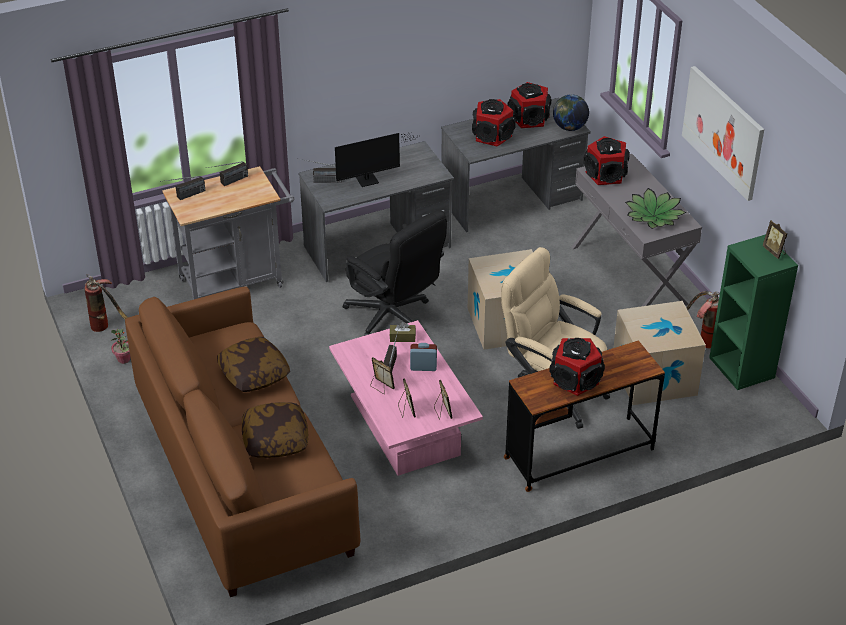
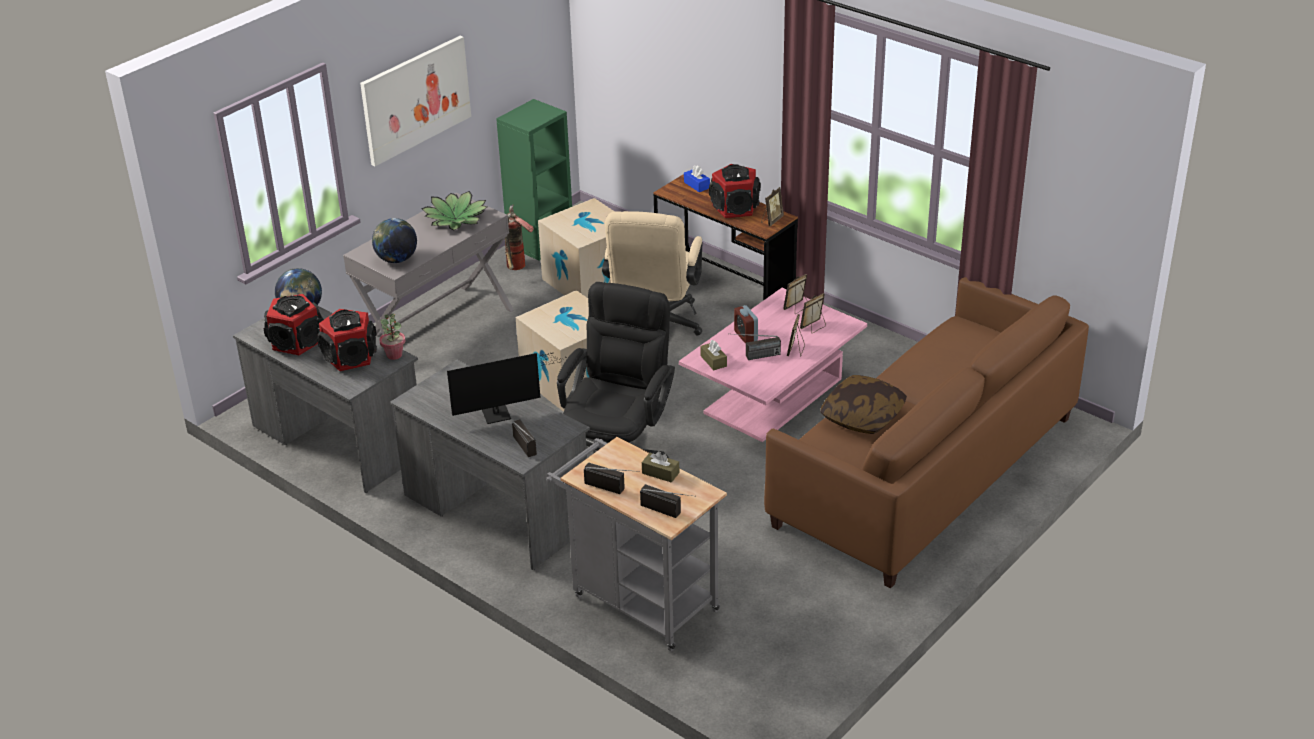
camera: 115 degrees left, 5 degrees down
fire extinguisher [85,274,128,332] -> none
potted plant [111,329,130,364] -> potted plant moved to [379,313,405,360]
pillow [242,402,308,458] -> none
monitor [335,132,420,187] -> monitor turned 120 degrees clockwise [447,352,565,424]
speaker [584,136,630,185] -> globe [372,218,417,263]
picture frame [762,220,788,259] -> picture frame moved to [761,187,784,227]
none -> brown tissue box [642,451,679,483]
none -> blue tissue box [684,165,710,192]

